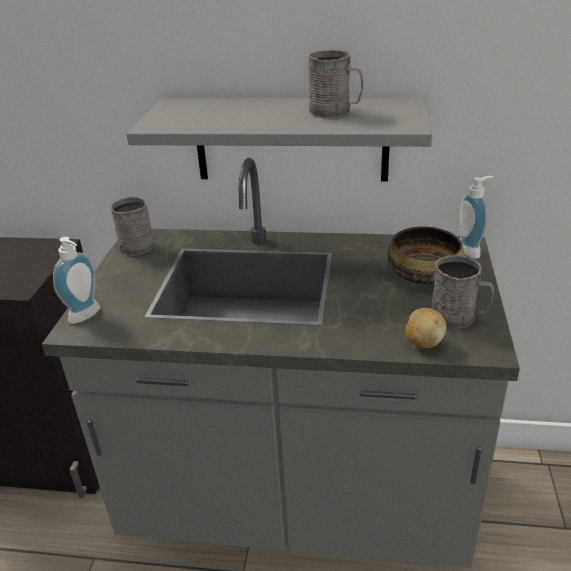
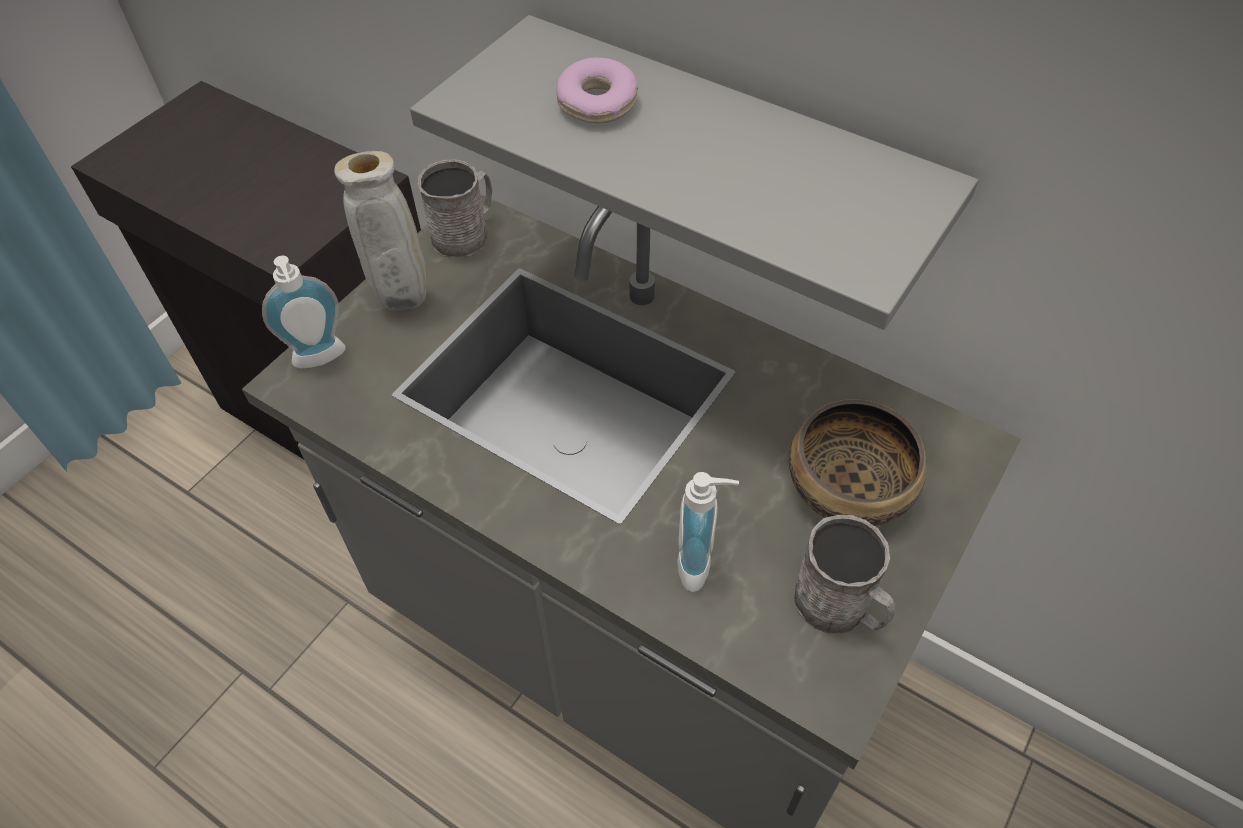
camera: 25 degrees right, 20 degrees up
grey mug [308,50,364,118] -> none
potato [405,308,447,348] -> none
soap dispenser [460,176,493,259] -> soap dispenser moved to [677,472,739,592]
none -> beige vase [334,151,427,310]
none -> donut [556,58,638,123]

